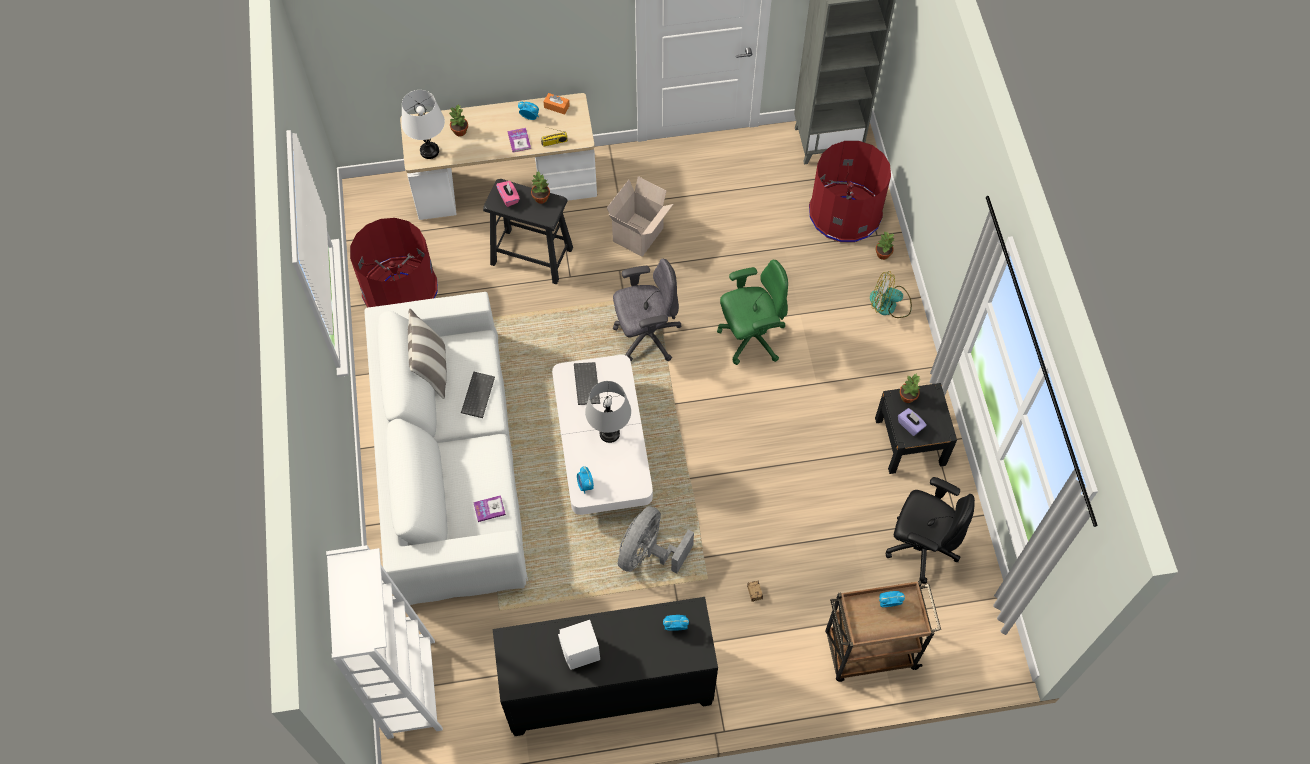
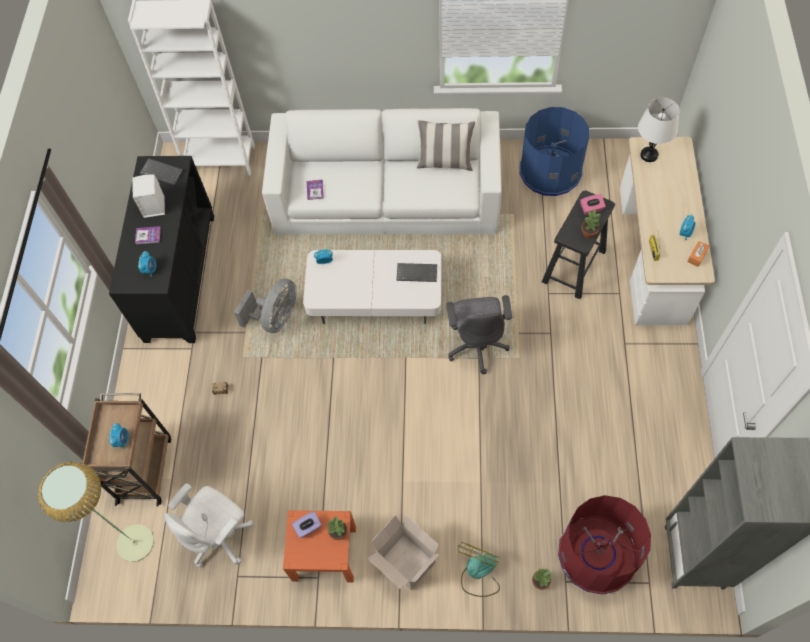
camera: 105 degrees right, 0 degrees up
red trash can [350,218,438,308] -> blue trash can [519,107,589,196]
potted plant [448,104,468,136] -> none
keyboard [461,371,495,418] -> keyboard moved to [139,158,183,186]
book [508,128,531,152] -> book moved to [135,226,161,244]
grey table lamp [585,381,631,443] -> none
cardboard box [607,176,673,257] -> cardboard box moved to [367,515,439,590]
grey fan [618,506,694,573] -> grey fan turned 75 degrees clockwise [234,279,297,333]
green office chair [717,259,788,365] -> none
black nightstand [875,383,957,474] -> orange nightstand [283,510,356,583]
black office chair [886,477,975,584] -> white office chair [164,483,253,568]
none -> floor lamp [38,461,154,562]

